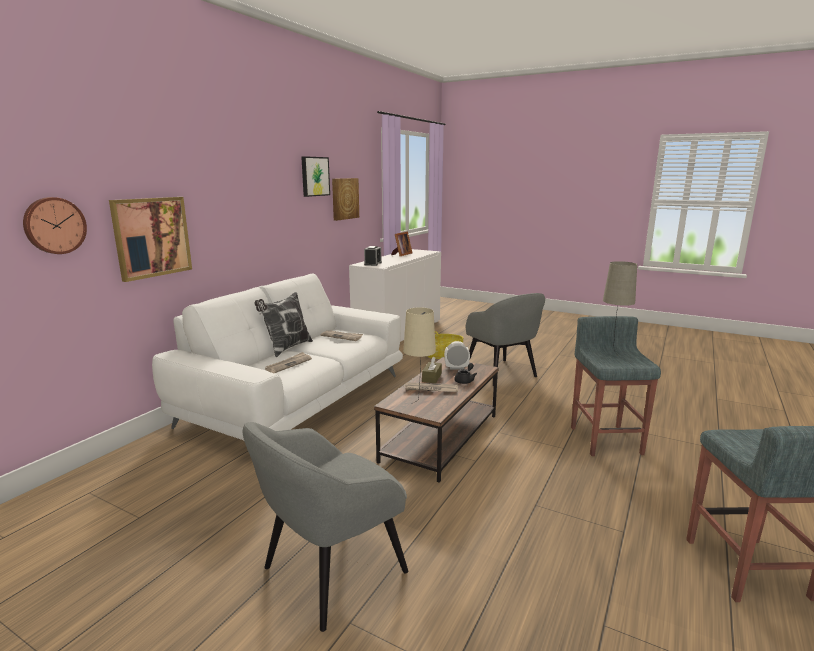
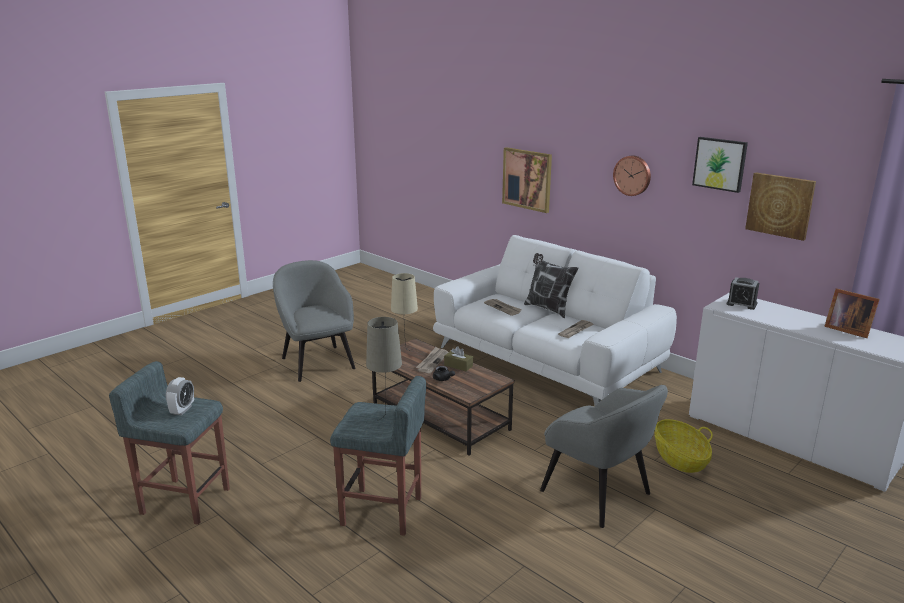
camera: 105 degrees right, 5 degrees up
wall clock [23,197,87,254] -> wall clock moved to [613,156,651,196]
alarm clock [444,341,470,370] -> alarm clock moved to [166,377,194,415]
grey armchair [465,293,545,387] -> grey armchair turned 120 degrees counterclockwise [540,385,668,528]

